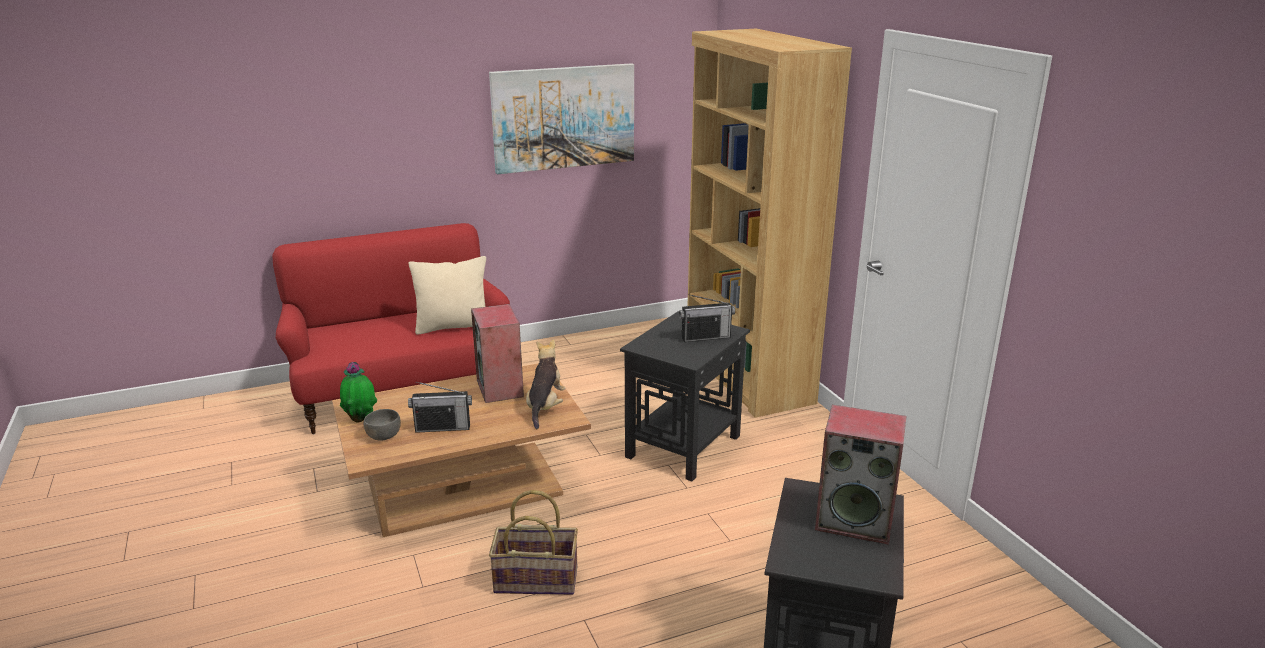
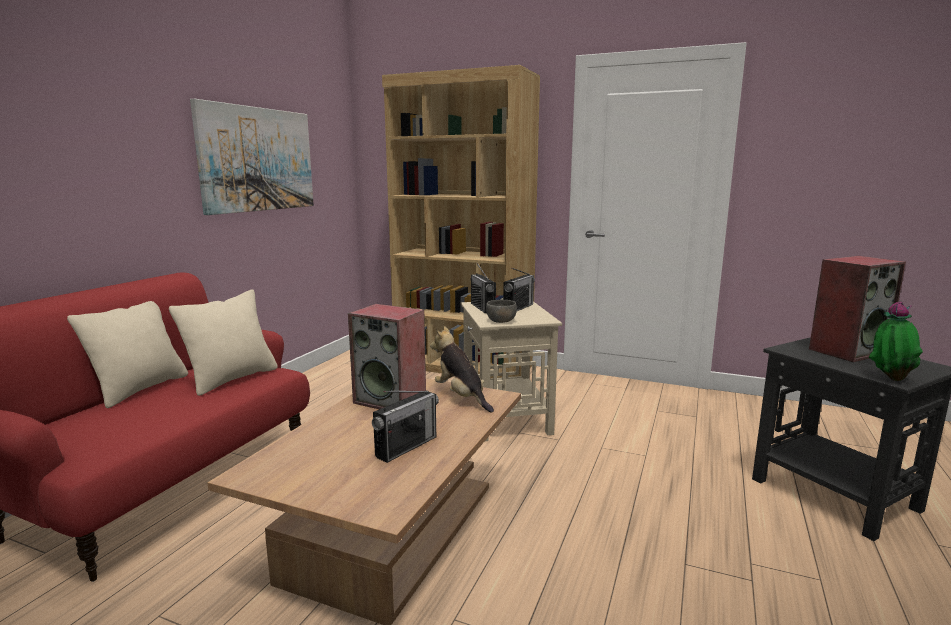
camera: 45 degrees left, 10 degrees down
potted plant [340,362,378,423] -> potted plant moved to [869,302,923,381]
grey bowl [364,409,401,440] -> grey bowl moved to [486,300,517,323]
basket [489,490,578,595] -> none
black side table [620,311,750,482] -> beige side table [461,301,562,441]
none -> beige pillow [67,301,188,408]
none -> radio [471,262,496,313]

